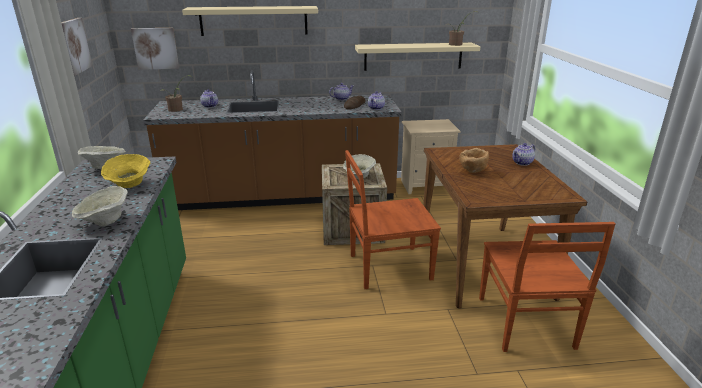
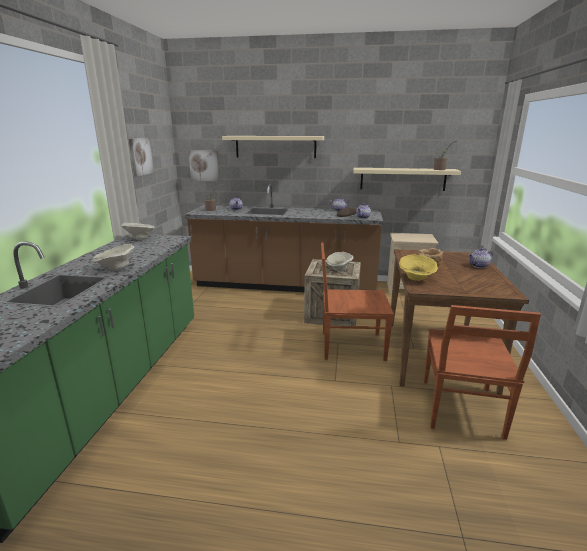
camera: 15 degrees right, 5 degrees down
yellow bowl [101,154,150,188] -> yellow bowl moved to [399,255,438,281]

